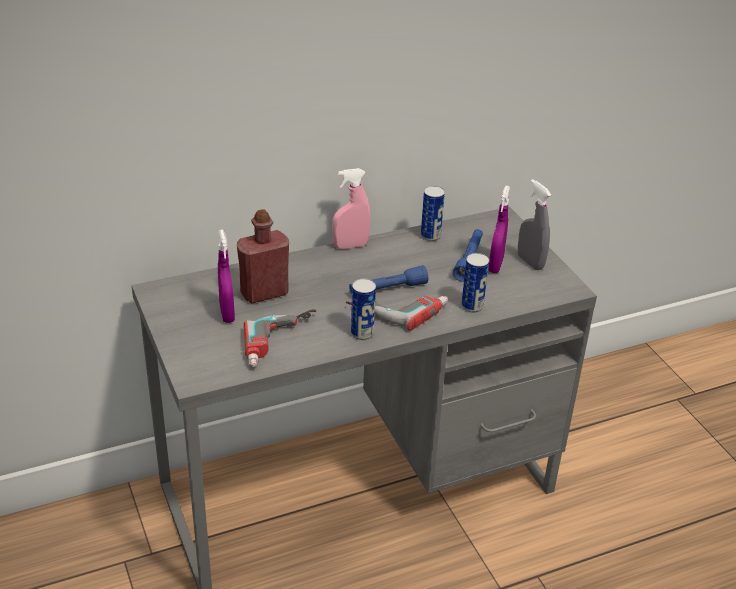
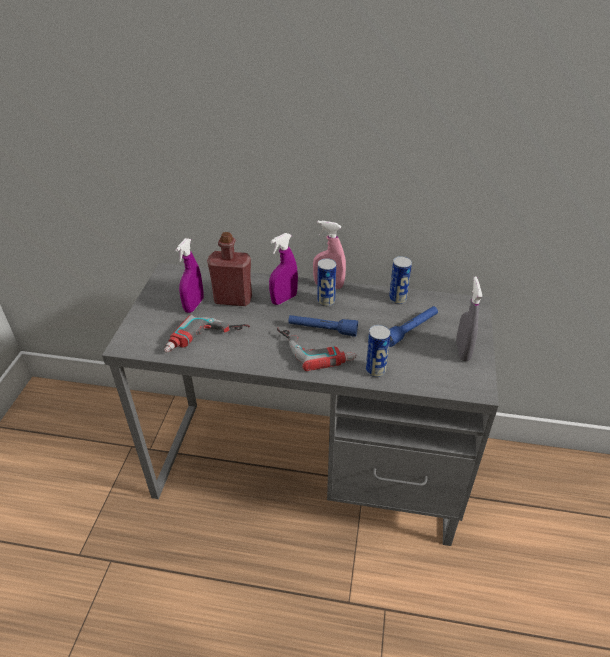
camera: 35 degrees right, 5 degrees up
can [351,278,376,340] -> can moved to [317,258,336,307]
purple spray bottle [488,186,510,273] -> purple spray bottle moved to [269,233,298,305]

